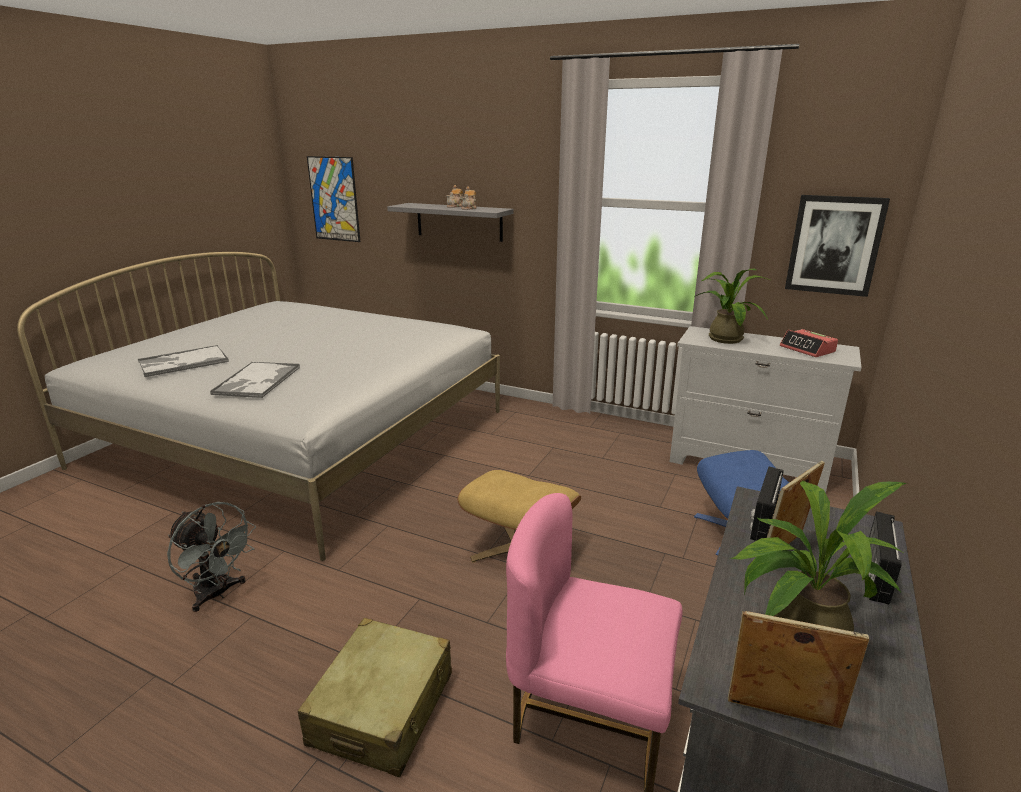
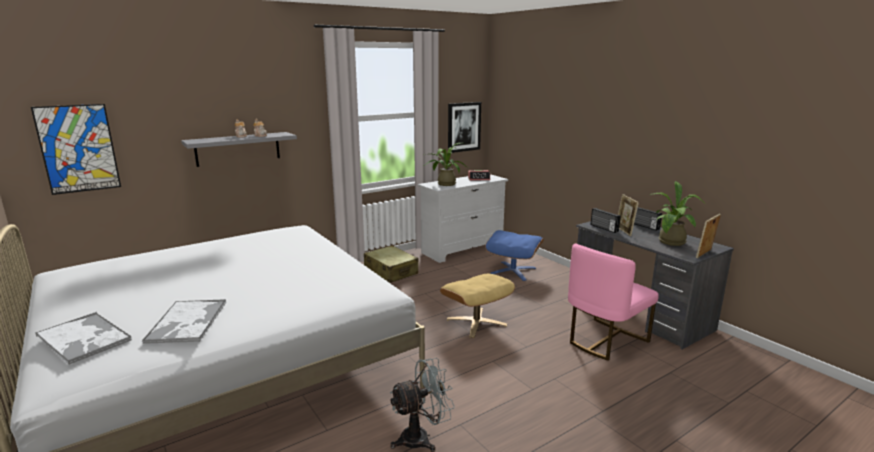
camera: 60 degrees left, 5 degrees down
tray [210,362,300,398] -> tray moved to [35,312,132,365]
beige suitcase [298,618,452,777] -> beige suitcase moved to [364,245,419,283]

